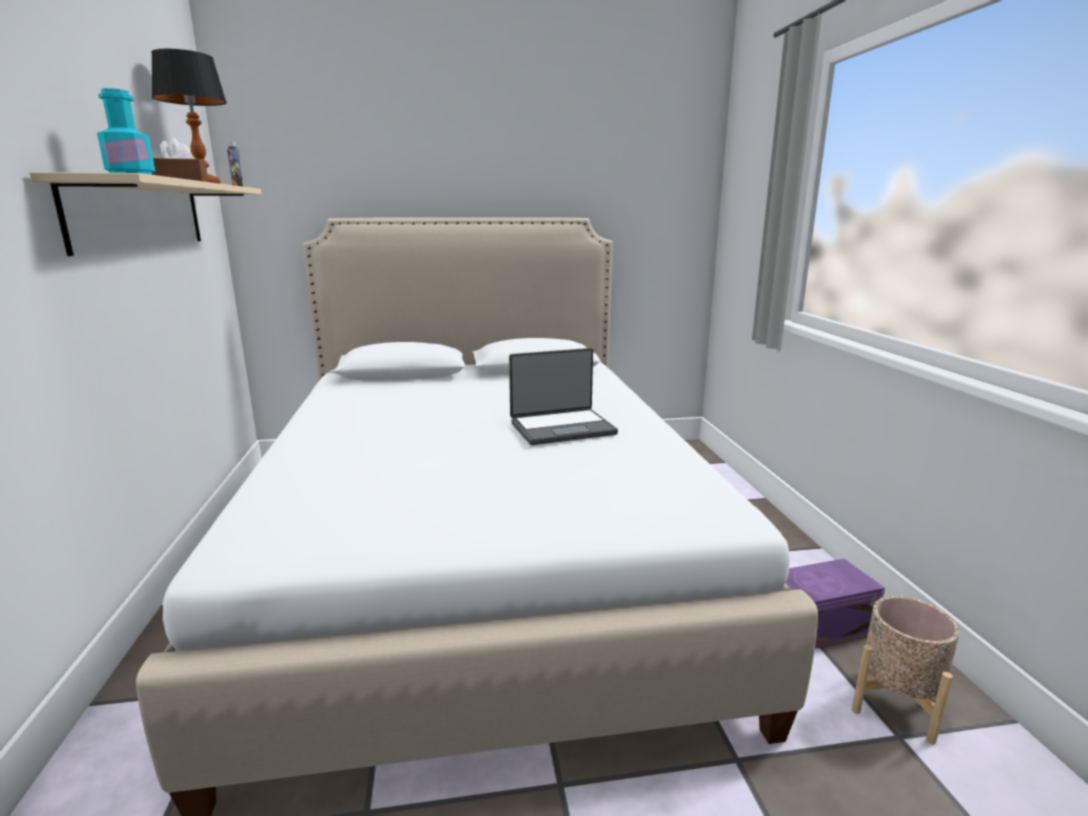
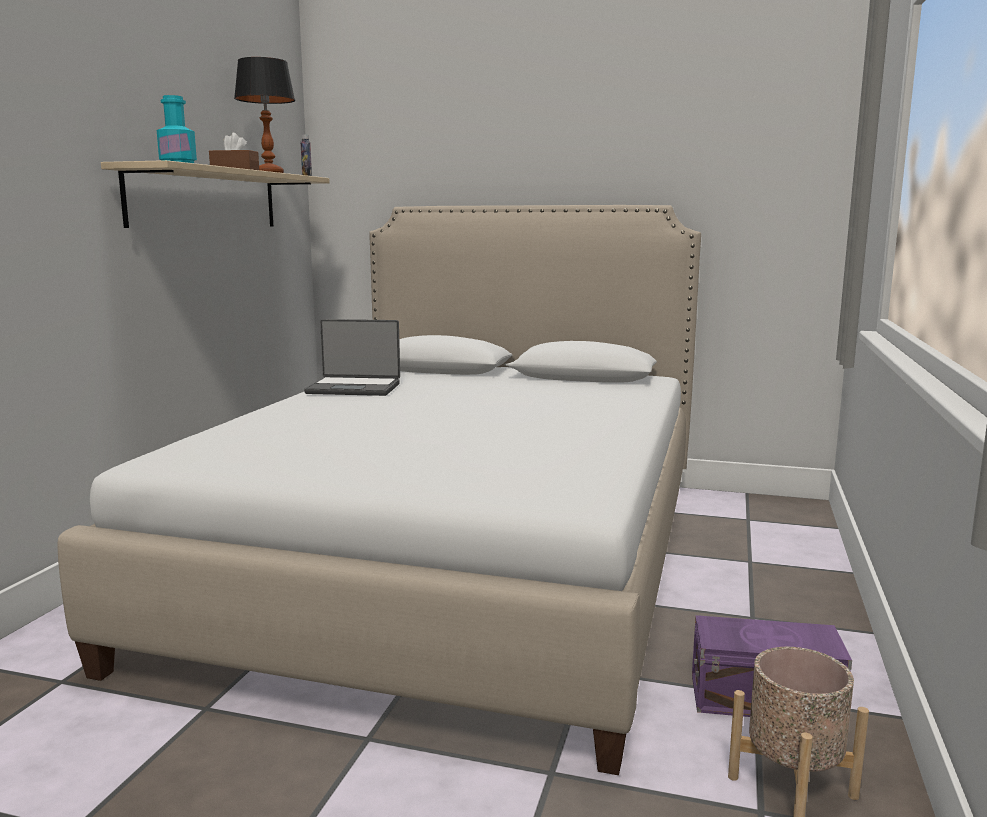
camera: 25 degrees right, 5 degrees down
laptop [509,348,618,445] -> laptop moved to [304,319,400,396]

